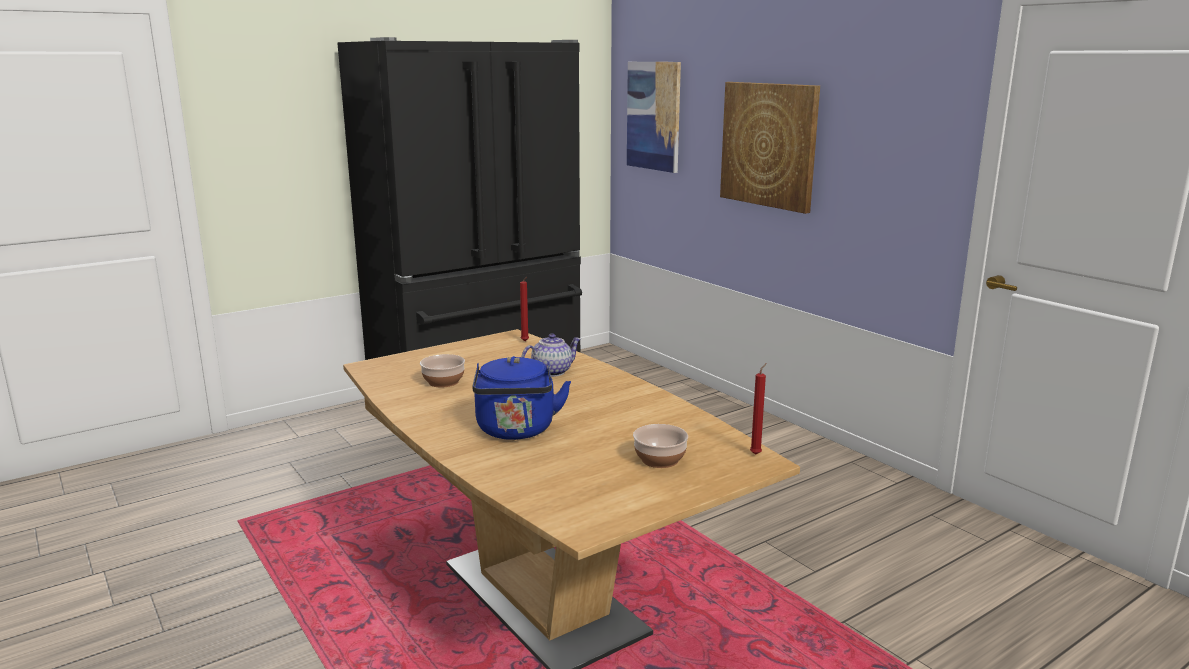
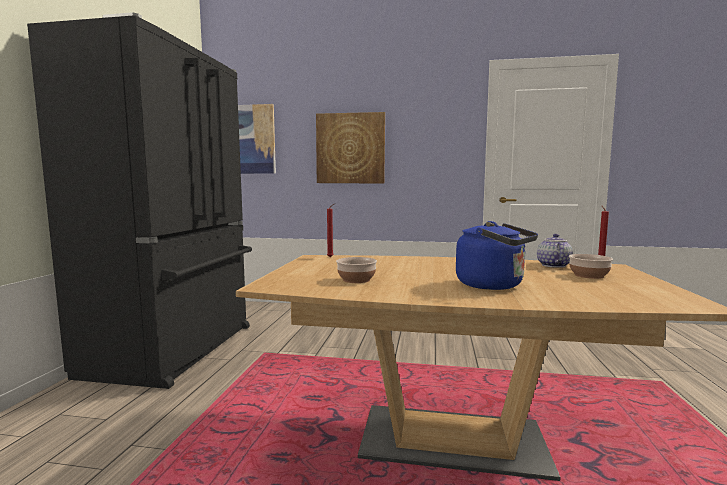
camera: 45 degrees left, 10 degrees down
teapot [522,334,581,377] -> teapot moved to [537,234,573,268]

